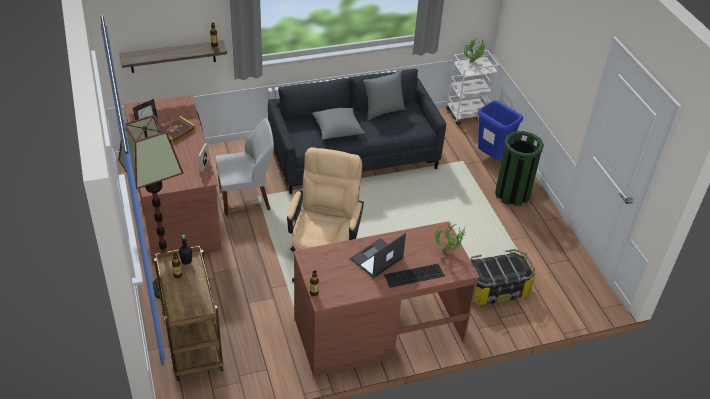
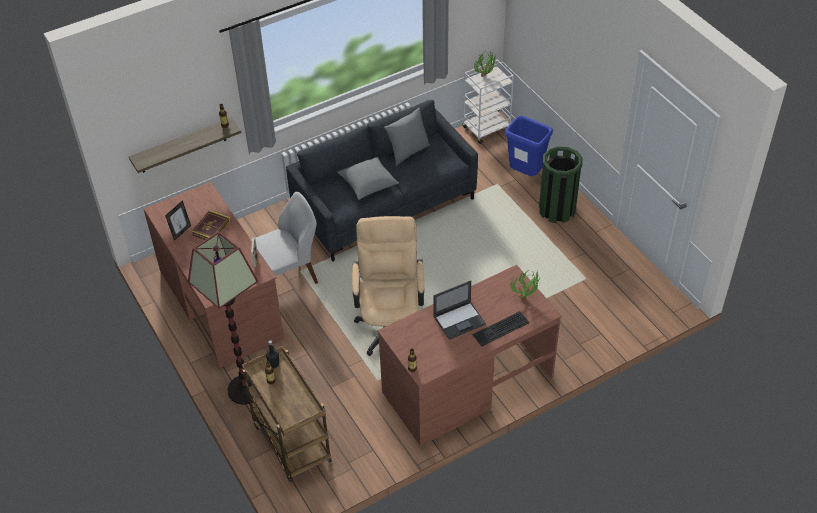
camera: 10 degrees left, 5 degrees up
laptop [350,233,406,278] -> laptop turned 150 degrees counterclockwise [433,281,486,340]
storage box [470,249,535,305] -> none

